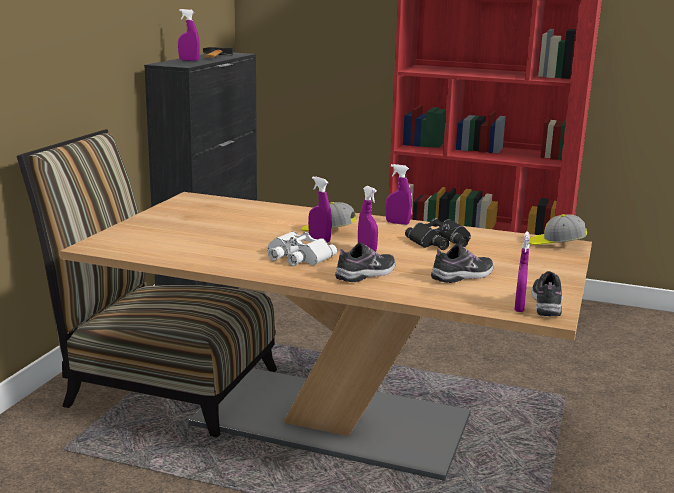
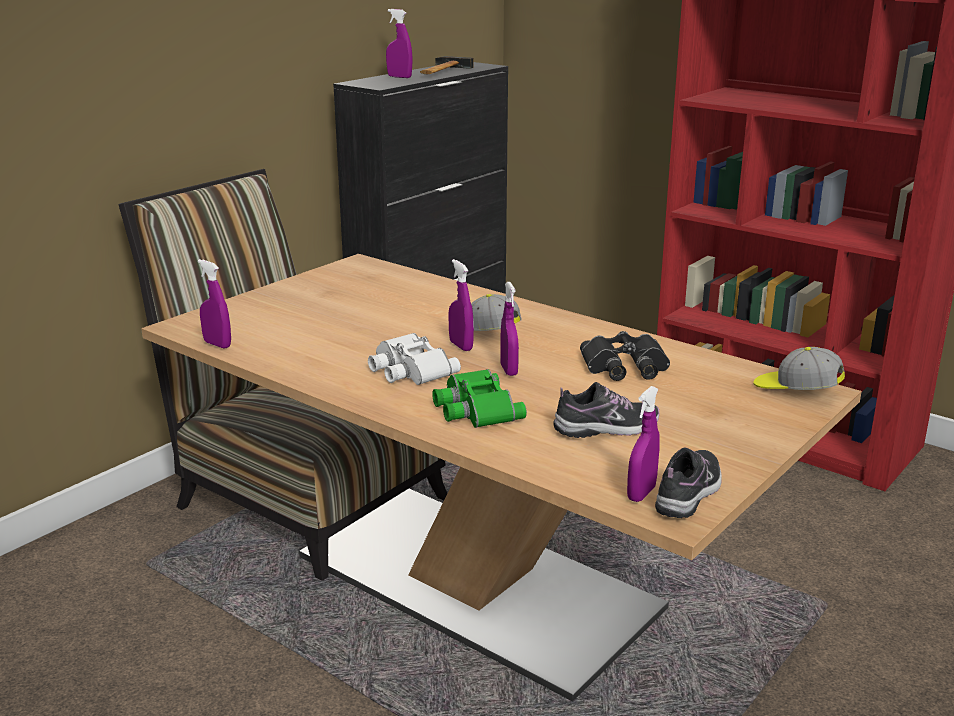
camera: 20 degrees right, 5 degrees up
shoe [335,242,396,282] -> green binoculars [432,369,527,428]
purple spray bottle [386,164,412,225] -> purple spray bottle moved to [198,259,231,349]

